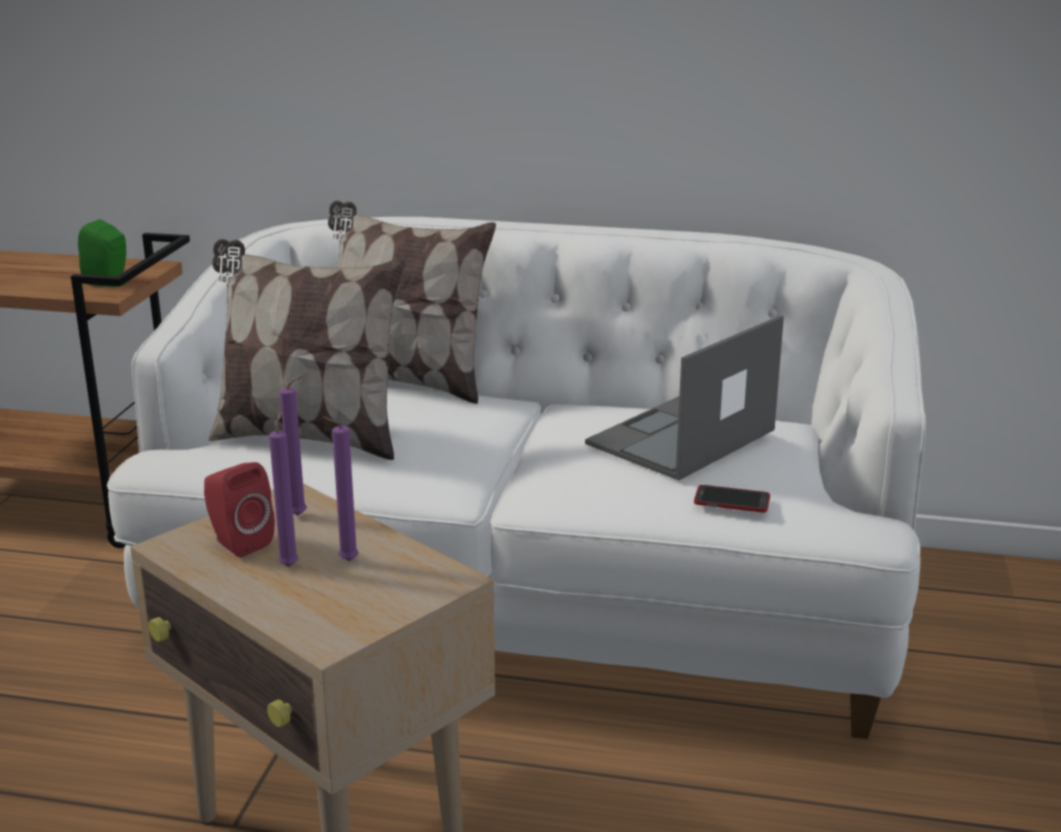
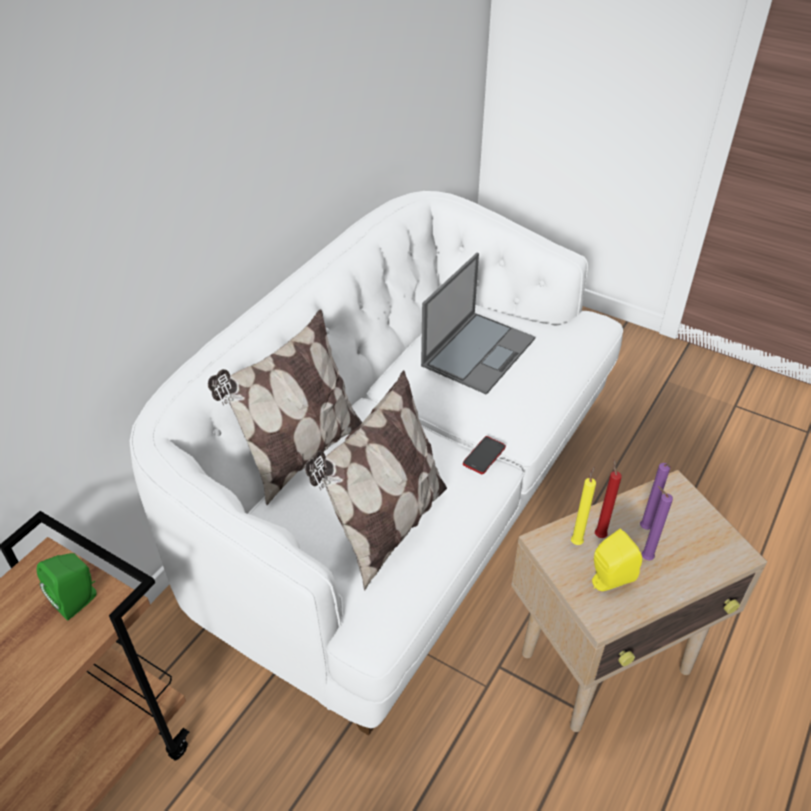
camera: 70 degrees left, 20 degrees up
red speaker [204,462,275,558] -> yellow speaker [592,529,642,591]
purple candle [280,375,307,516] -> yellow candle [571,466,596,545]
laptop [585,315,784,480] -> laptop turned 120 degrees counterclockwise [421,253,535,395]
phone [694,485,770,512] -> phone moved to [463,436,506,474]
none -> red candle [595,459,622,538]

